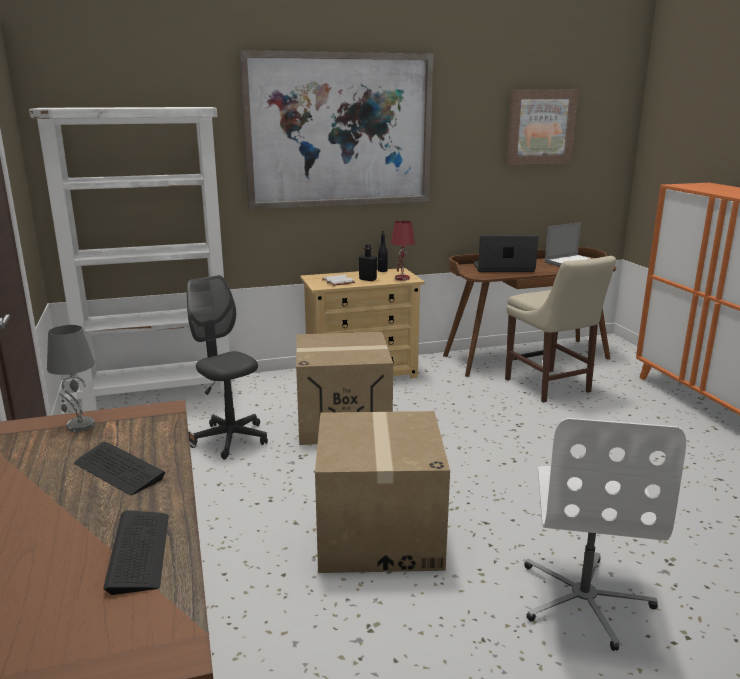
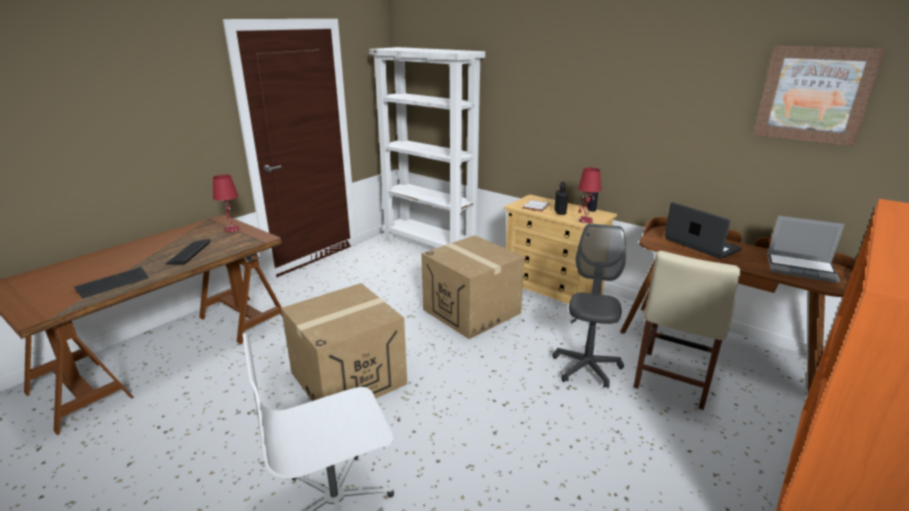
camera: 55 degrees right, 5 degrees up
grey table lamp [47,325,95,432] -> red table lamp [213,175,240,233]
grey office chair [187,275,268,459] -> grey office chair moved to [552,223,626,389]
picture [239,50,433,210] -> none

